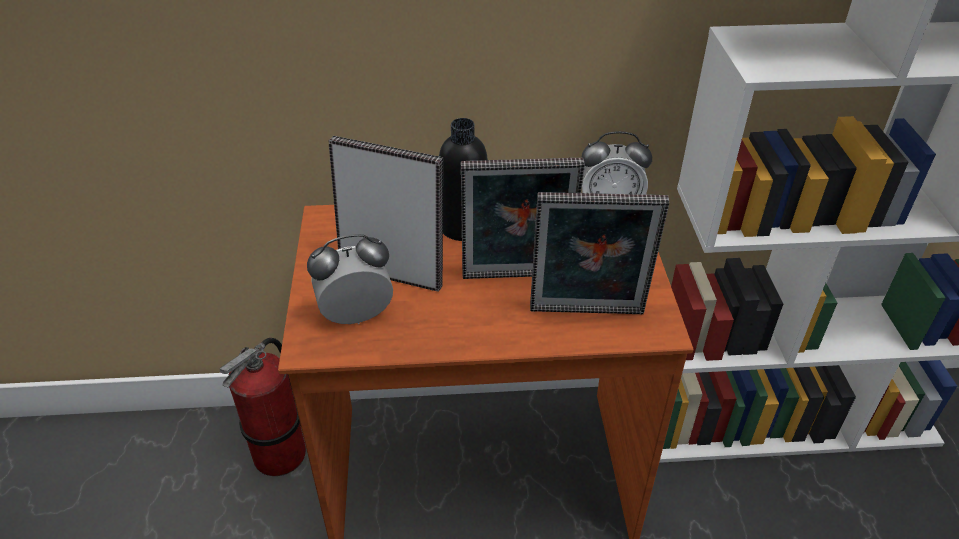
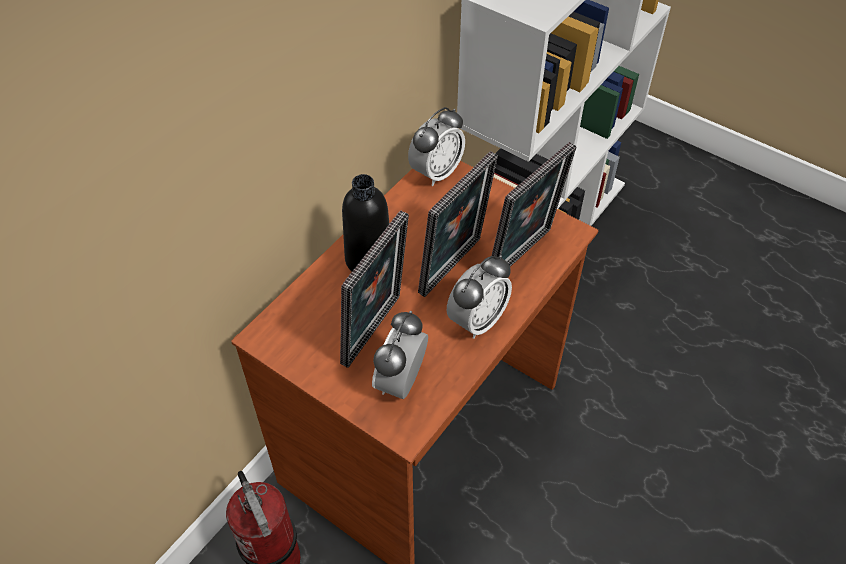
camera: 50 degrees left, 10 degrees up
picture frame [329,136,443,292] -> picture frame turned 150 degrees clockwise [340,210,409,368]
none -> alarm clock [447,255,512,339]

